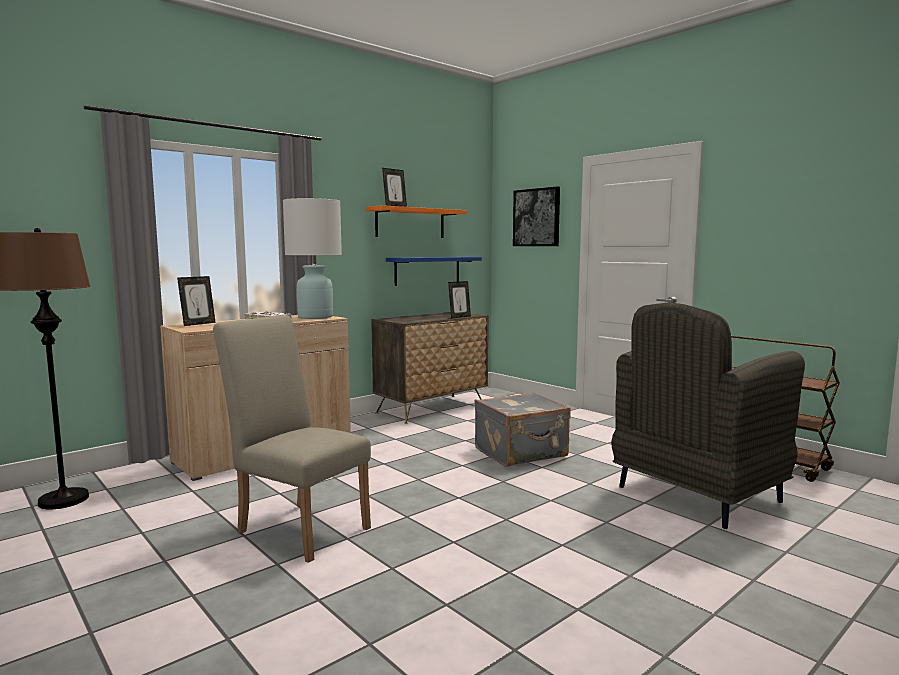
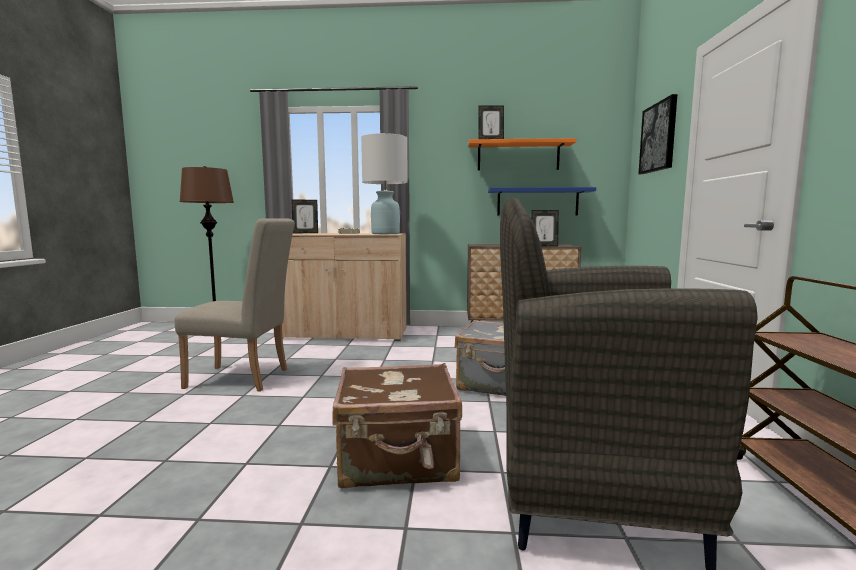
camera: 45 degrees right, 0 degrees up
beige chair [213,315,371,563] -> beige chair turned 105 degrees clockwise [175,219,295,391]
none -> brown suitcase [332,363,462,489]

